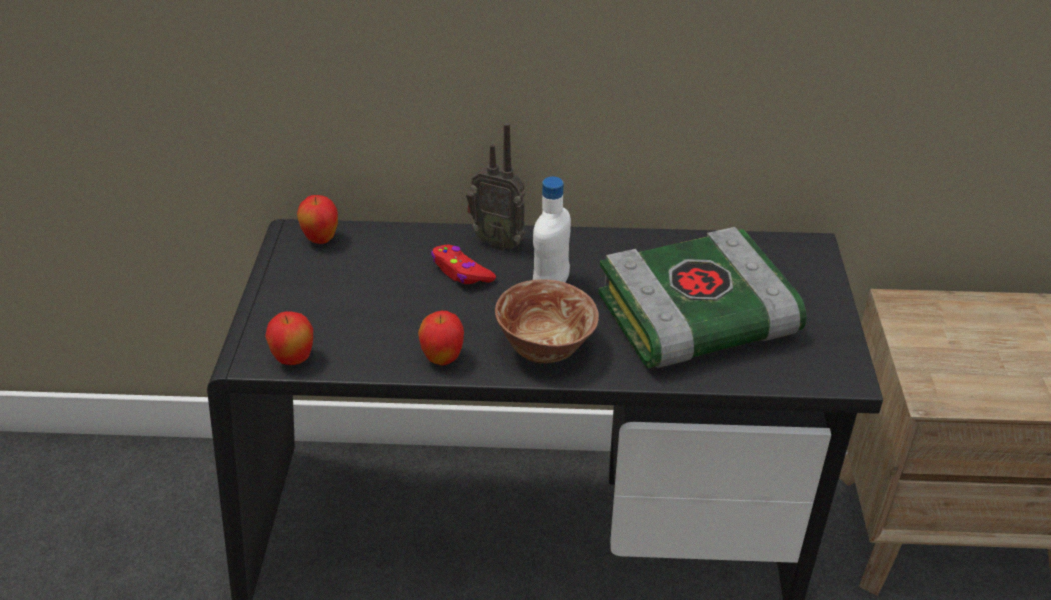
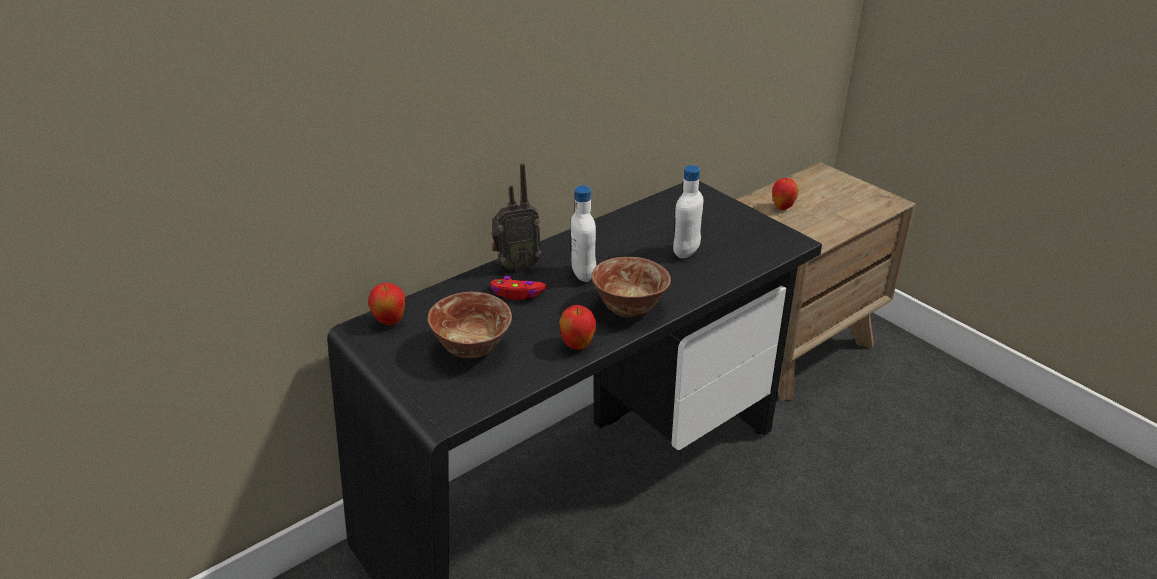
camera: 40 degrees left, 5 degrees down
apple [265,311,313,365] -> apple moved to [772,178,799,210]
book [598,227,807,368] -> white bottle [673,165,703,258]
none -> bowl [427,292,512,359]

